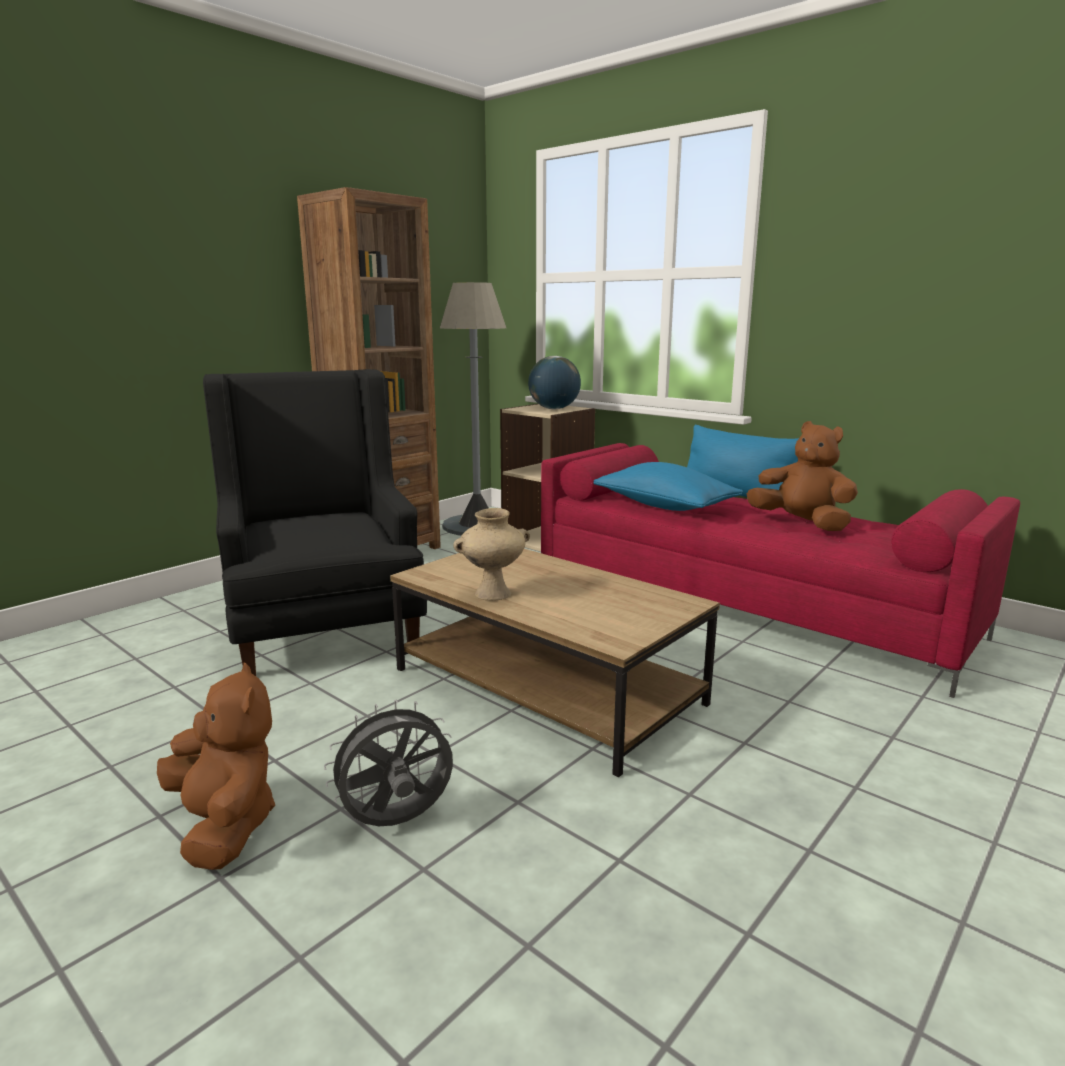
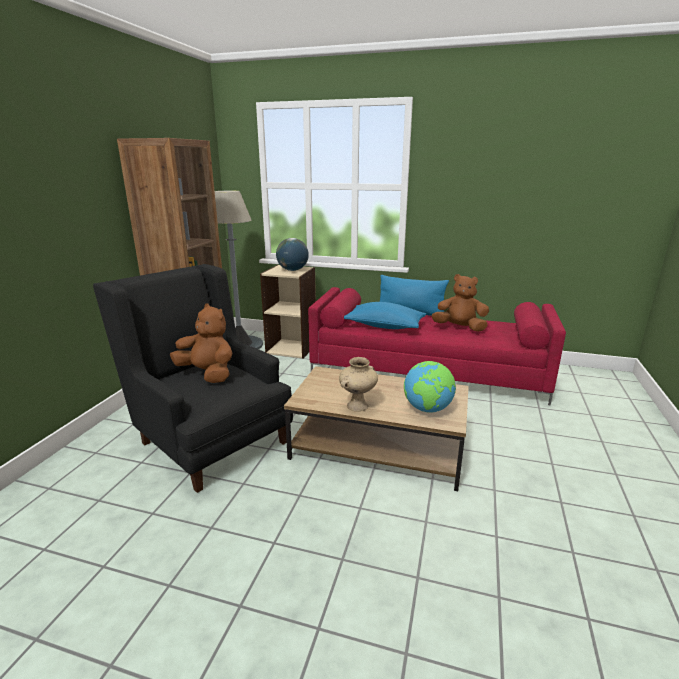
camera: 25 degrees left, 5 degrees up
brown plush toy [157,663,275,870] -> brown plush toy moved to [170,303,232,383]
grey fan [324,699,453,826] -> none
none -> globe [404,361,456,413]

